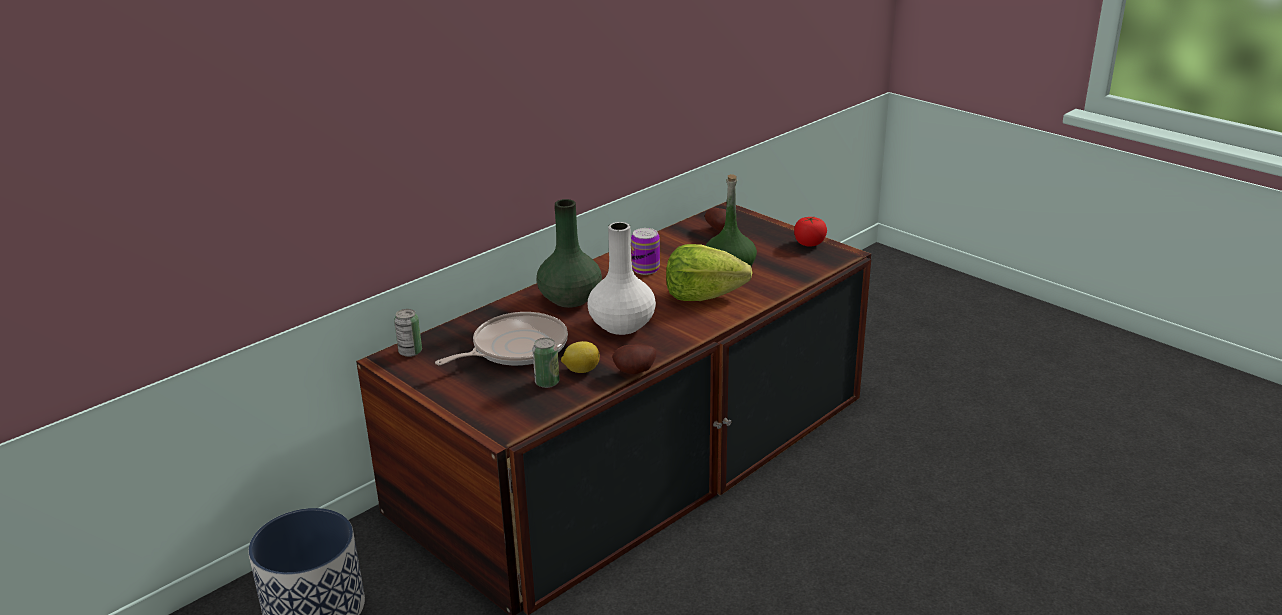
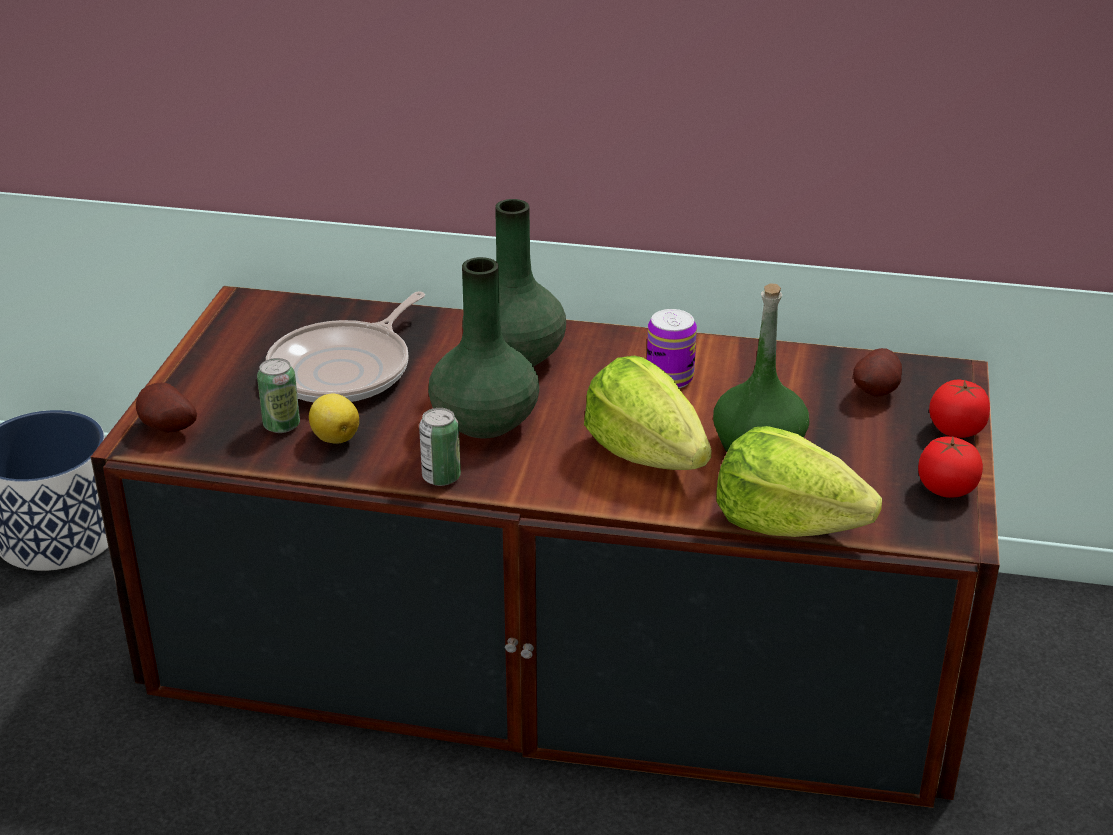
camera: 55 degrees right, 5 degrees up
can [394,309,422,357] -> can moved to [419,408,461,486]
frying pan [435,312,568,366] -> frying pan turned 105 degrees clockwise [266,291,425,402]
white vase [588,222,656,335] -> green vase [428,257,539,438]
potato [613,345,656,375] -> potato moved to [136,382,197,433]
none -> lettuce [717,426,882,537]
none -> tomato [929,380,990,438]

